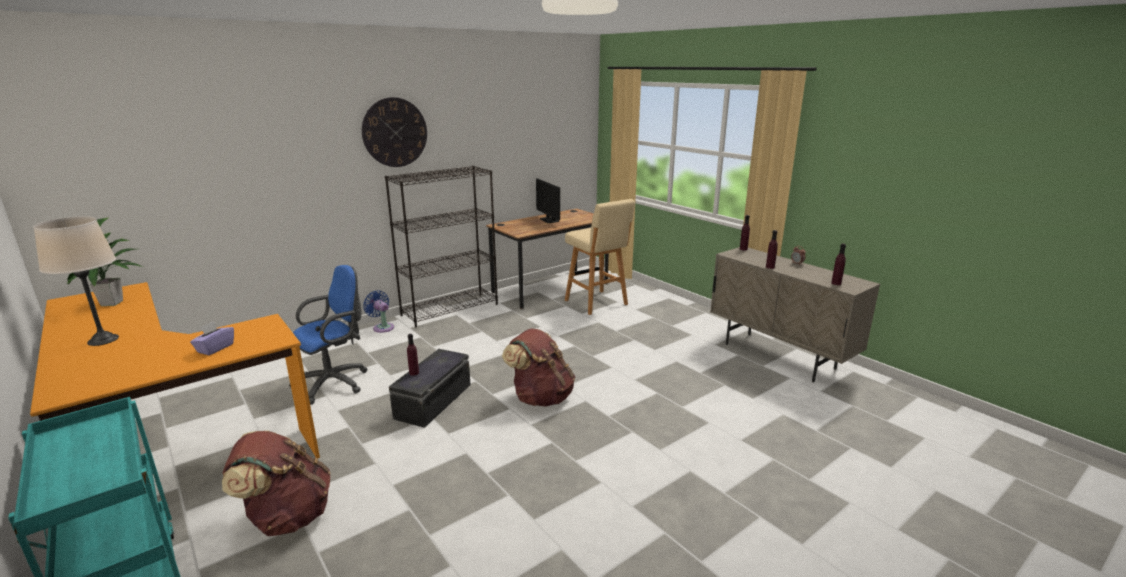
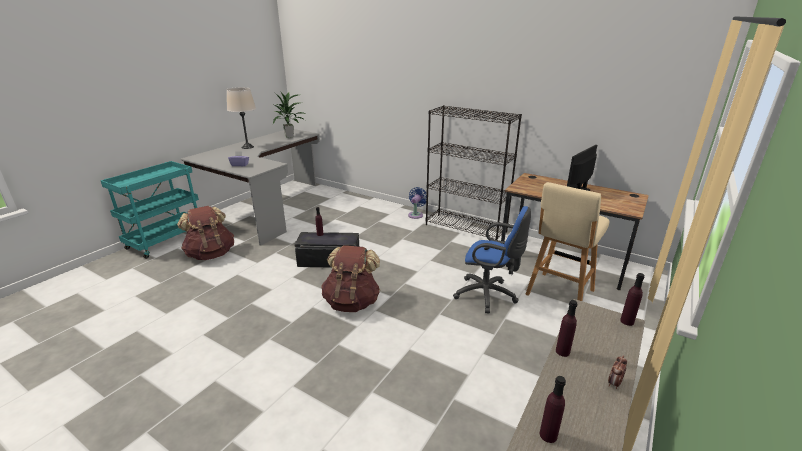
camera: 70 degrees right, 5 degrees up
orange desk [30,282,320,458] -> grey desk [181,129,320,246]
blue office chair [289,265,367,405] -> blue office chair moved to [453,206,531,313]
wall clock [362,97,427,167] -> none

